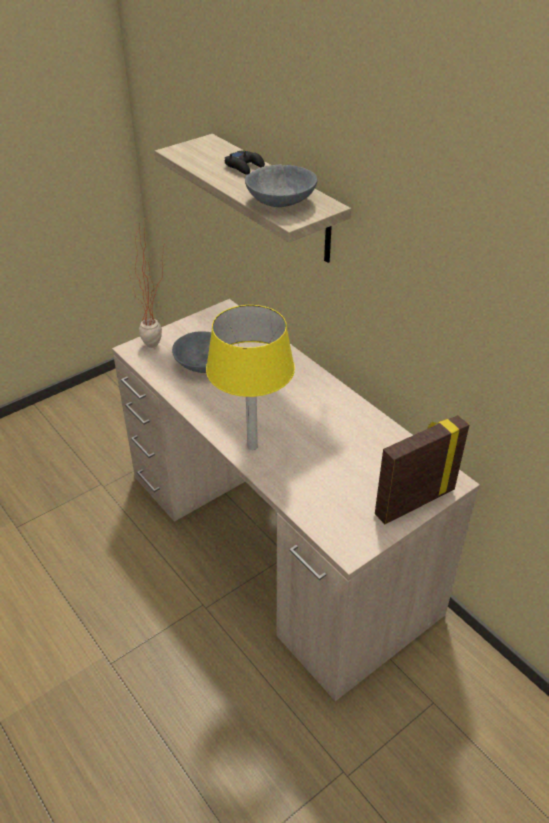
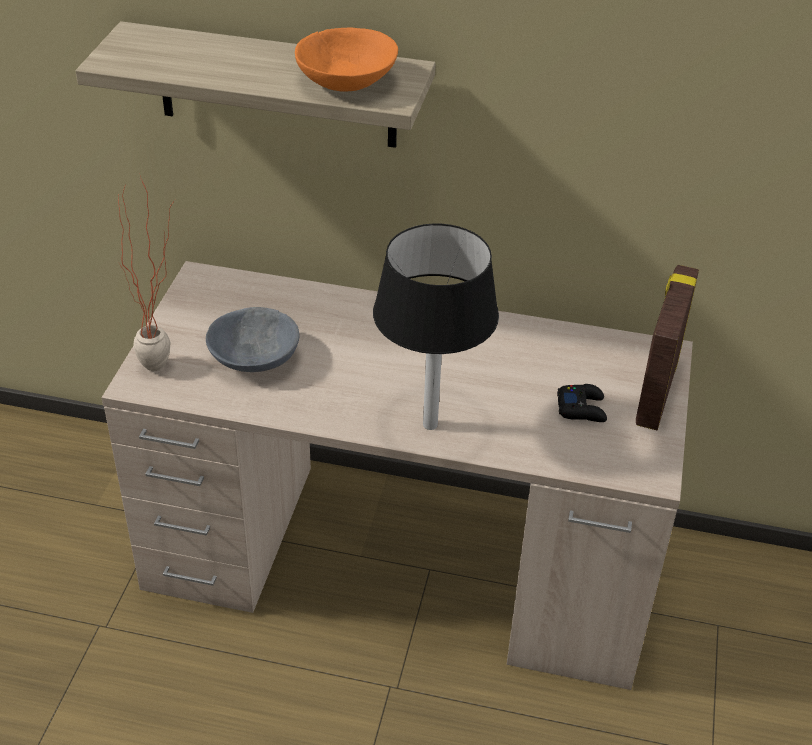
camera: 40 degrees left, 0 degrees up
yellow table lamp [206,305,295,450] -> black table lamp [373,224,499,430]
black game controller [225,150,265,175] -> black game controller moved to [557,384,607,422]
grey bowl [245,164,317,207] -> orange bowl [295,28,398,92]

